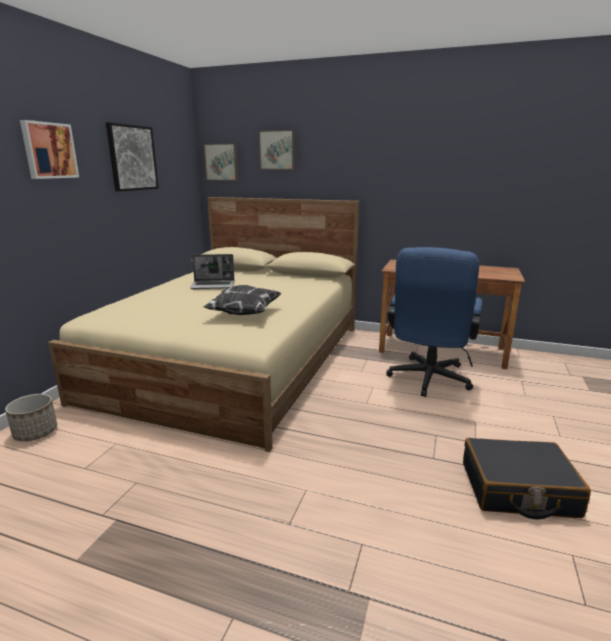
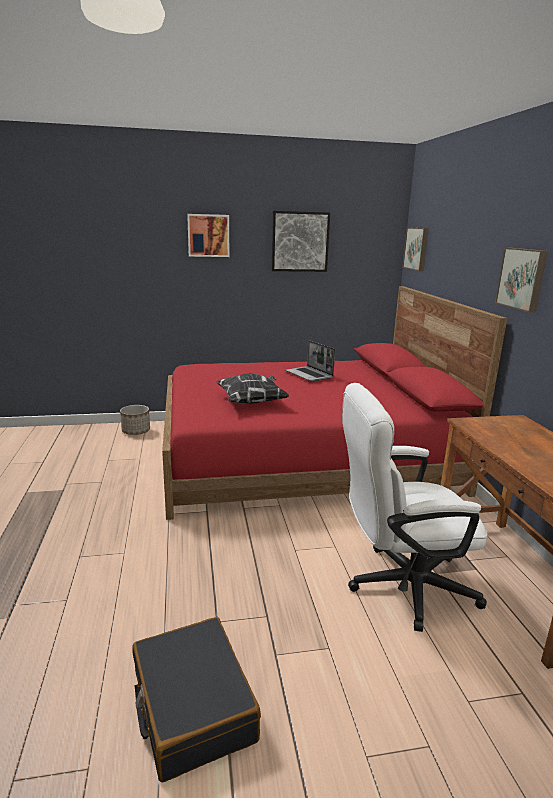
camera: 60 degrees right, 0 degrees up
beige bed [48,197,359,452] -> red bed [162,286,507,520]
picture [259,130,295,169] -> picture moved to [495,247,548,313]
blue office chair [386,247,482,397] -> white office chair [342,383,488,632]

